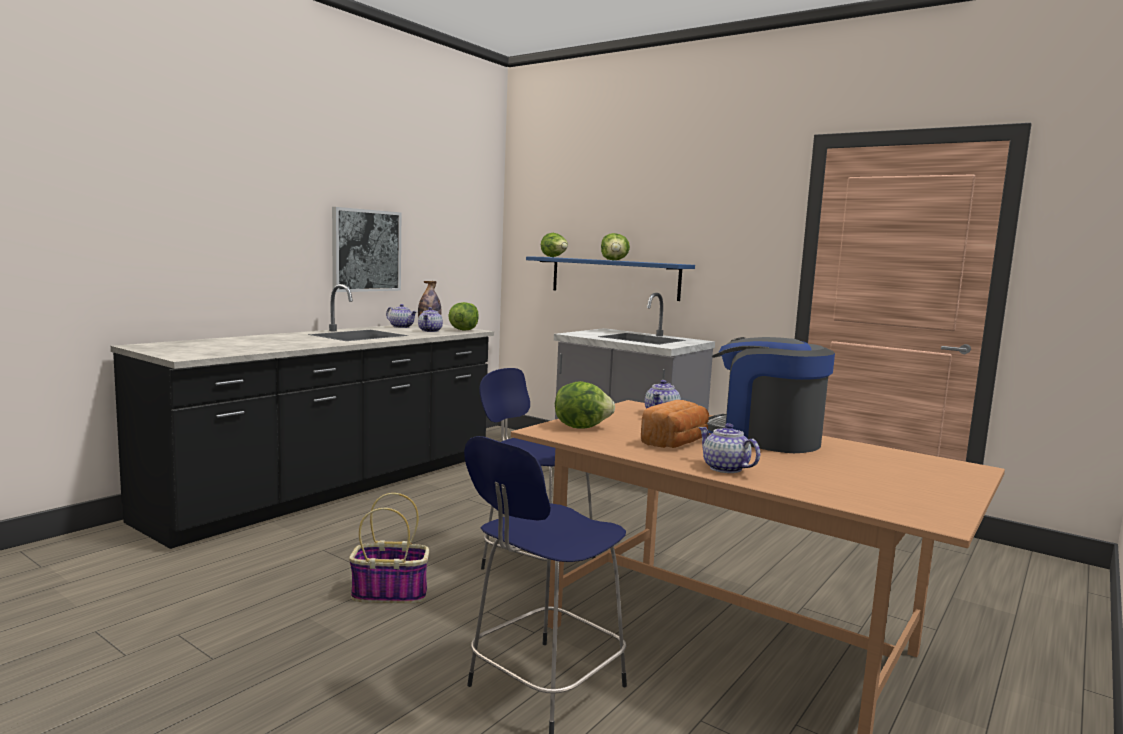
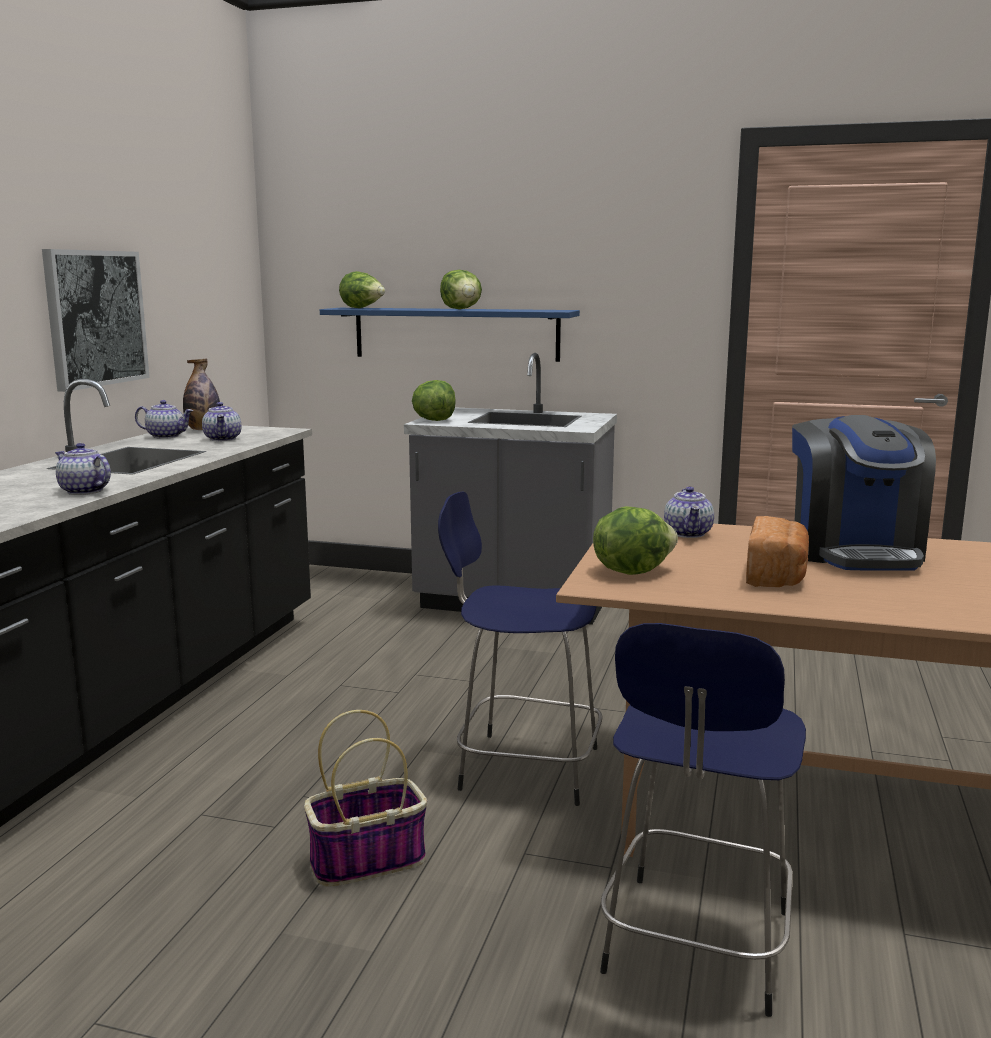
camera: 20 degrees left, 5 degrees up
lettuce [448,302,479,331] -> lettuce moved to [412,380,456,421]
teapot [698,423,760,473] -> teapot moved to [55,443,111,495]
coffee machine [707,337,835,453] -> coffee machine turned 105 degrees counterclockwise [792,415,936,571]

